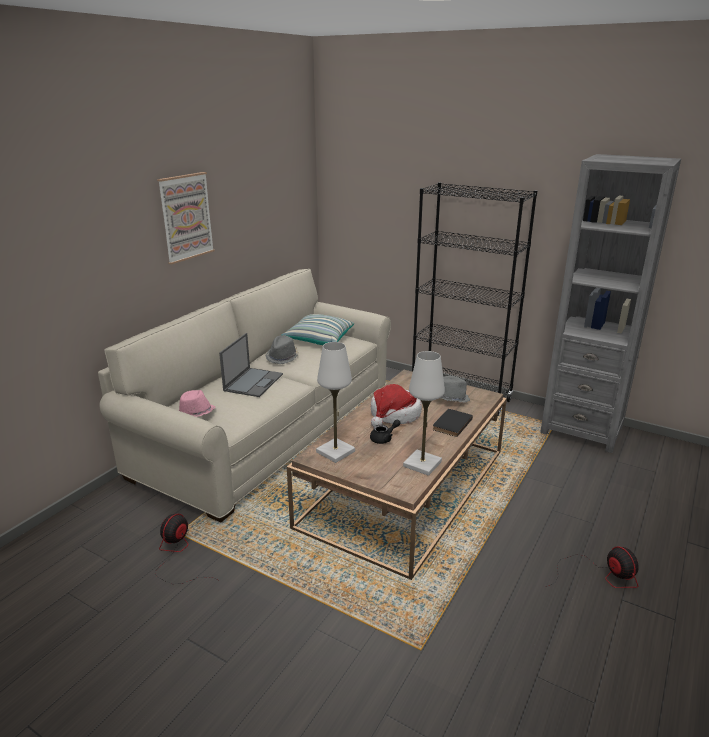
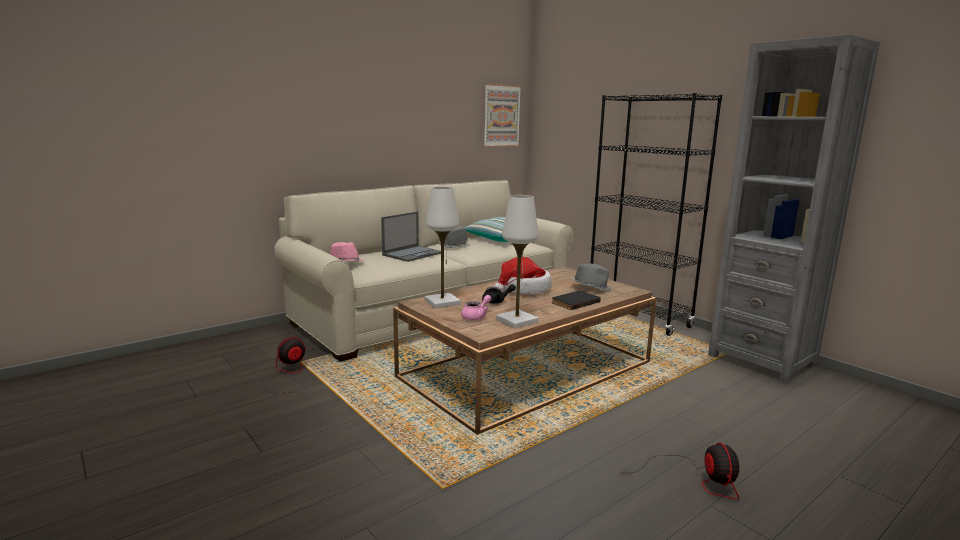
camera: 20 degrees right, 10 degrees down
picture [157,172,215,264] -> picture moved to [484,84,521,147]
none -> pink teapot [461,295,491,320]

